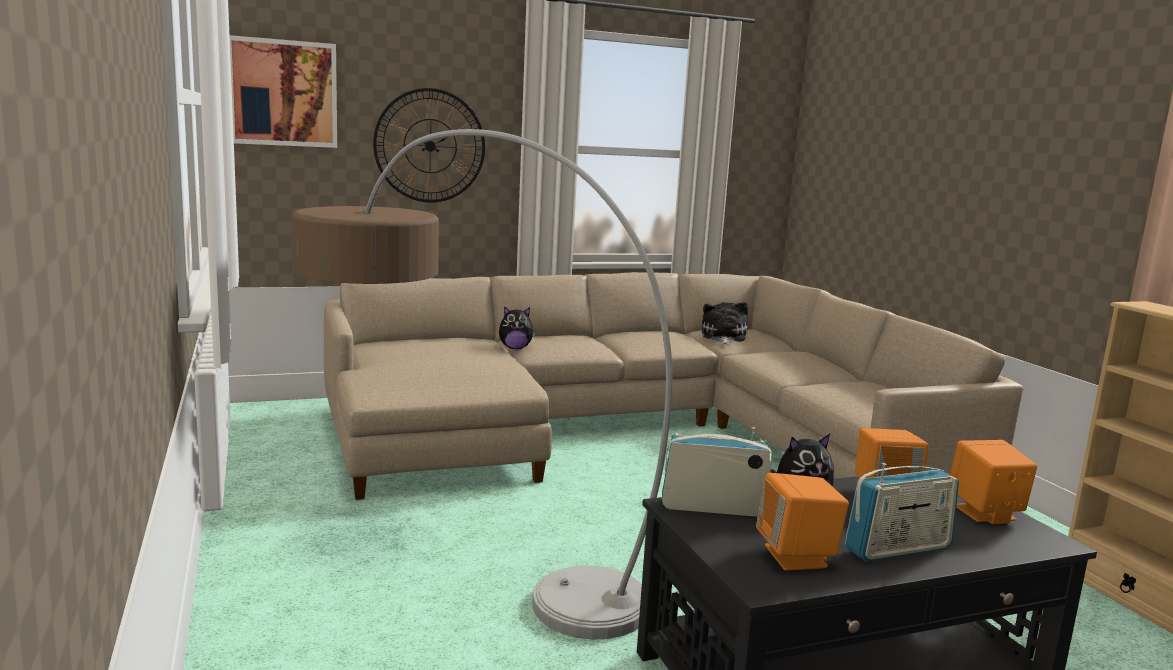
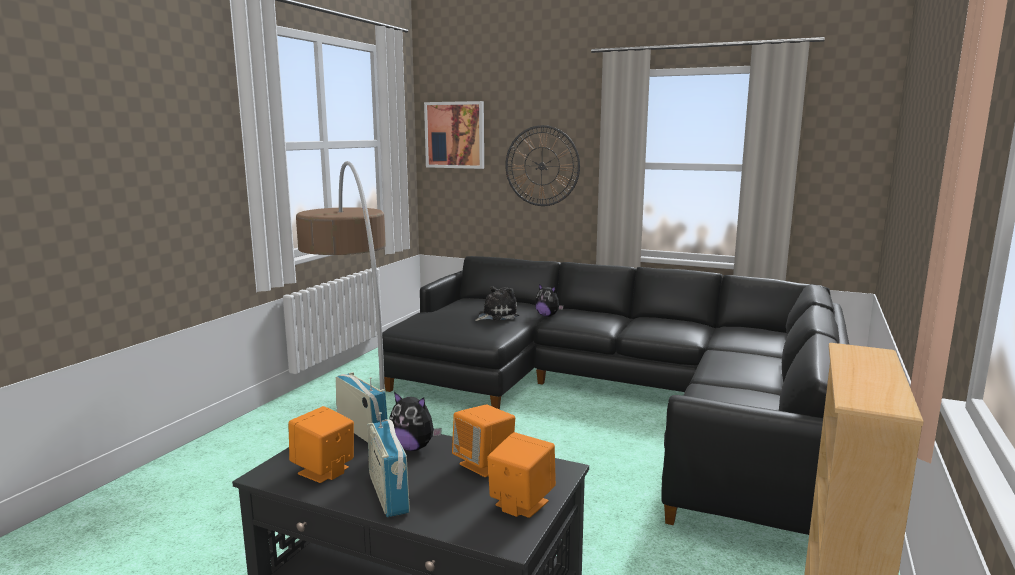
camera: 45 degrees right, 0 degrees up
beige sofa [324,272,1024,500] -> black sofa [382,256,849,535]
plush toy [702,302,748,345] -> plush toy moved to [475,286,519,321]
radio [845,463,959,562] -> radio turned 45 degrees clockwise [367,412,410,517]

